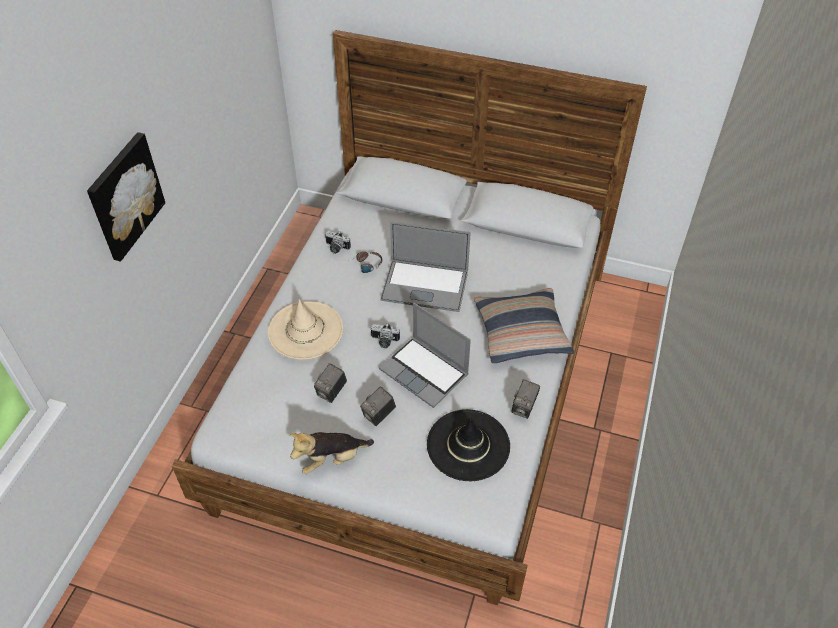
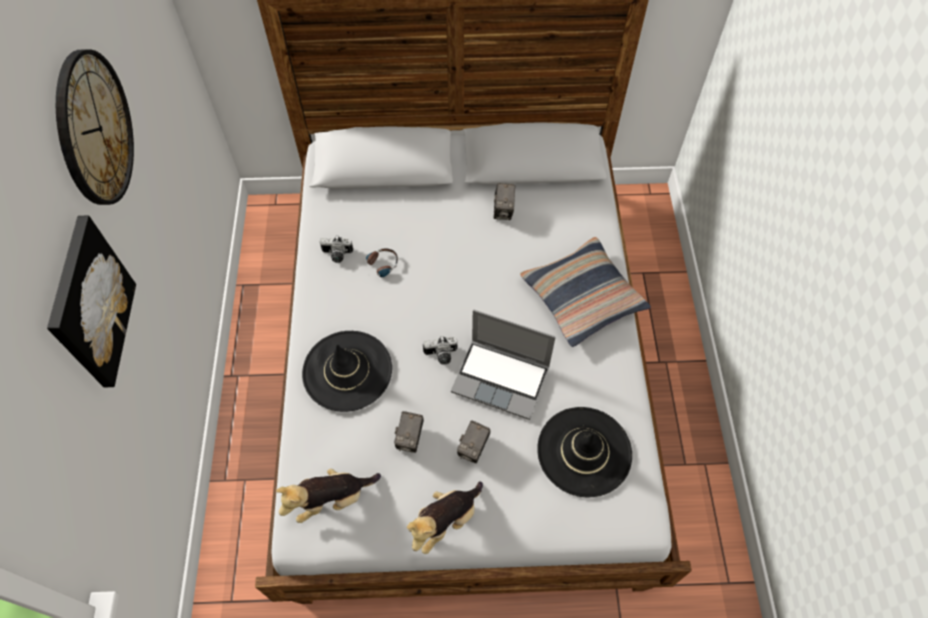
camera: 20 degrees left, 10 degrees up
beige hat [268,299,343,360] -> black hat [302,331,392,412]
laptop [380,222,470,312] -> none
camera [511,379,540,419] -> camera moved to [494,183,516,220]
none -> wall clock [56,49,134,205]
none -> plush toy [276,468,381,523]

